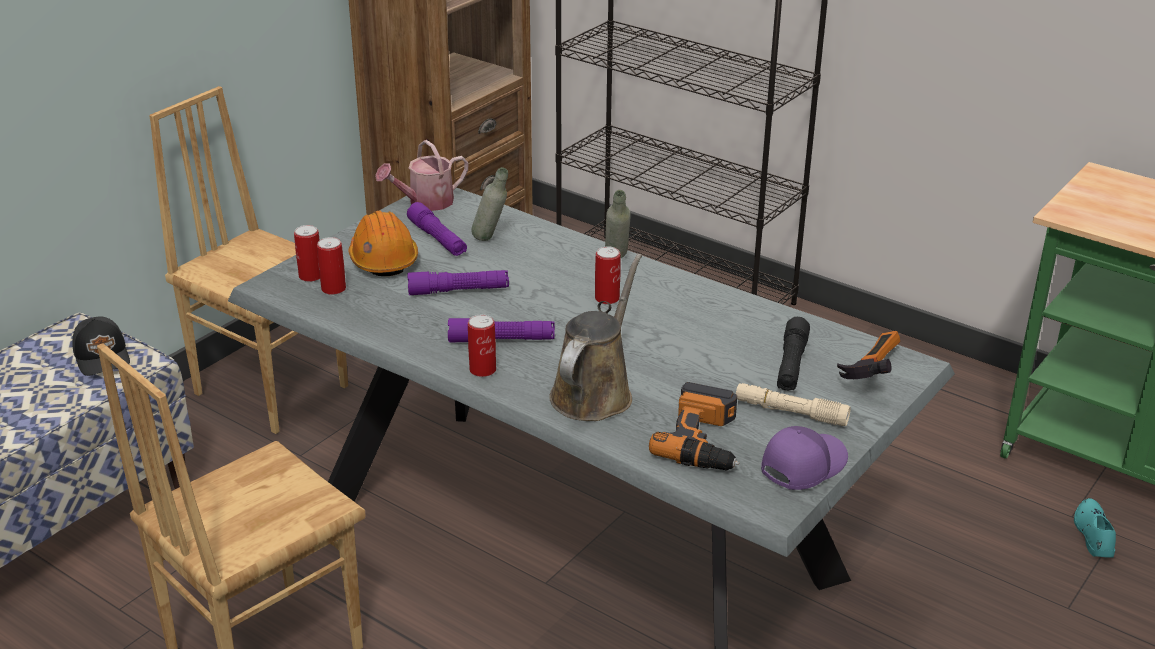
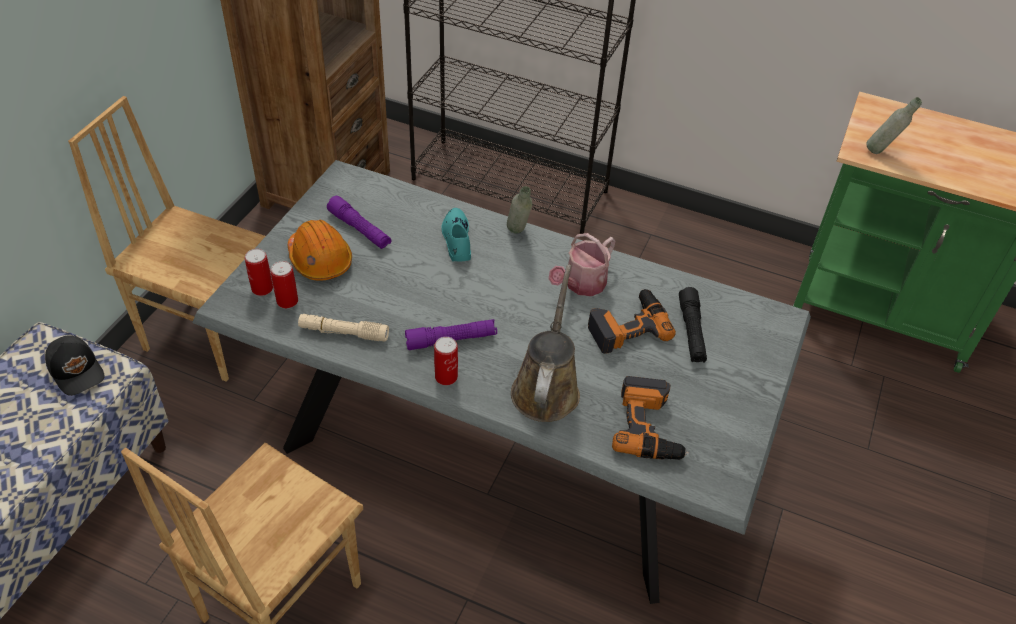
camera: 15 degrees left, 15 degrees up
watering can [375,140,468,211] -> watering can moved to [549,233,616,296]
purple flashlight [407,270,509,295] -> none
grey bottle [471,167,508,241] -> grey bottle moved to [866,97,922,154]
can [595,246,621,304] -> none
beige flashlight [736,383,851,426] -> beige flashlight moved to [298,314,389,342]
purple cap [761,426,848,490] -> none
hammer [837,331,900,379] -> none
turquoise shoe [1074,498,1116,558] -> turquoise shoe moved to [442,208,471,261]
none -> power drill [588,289,676,354]

